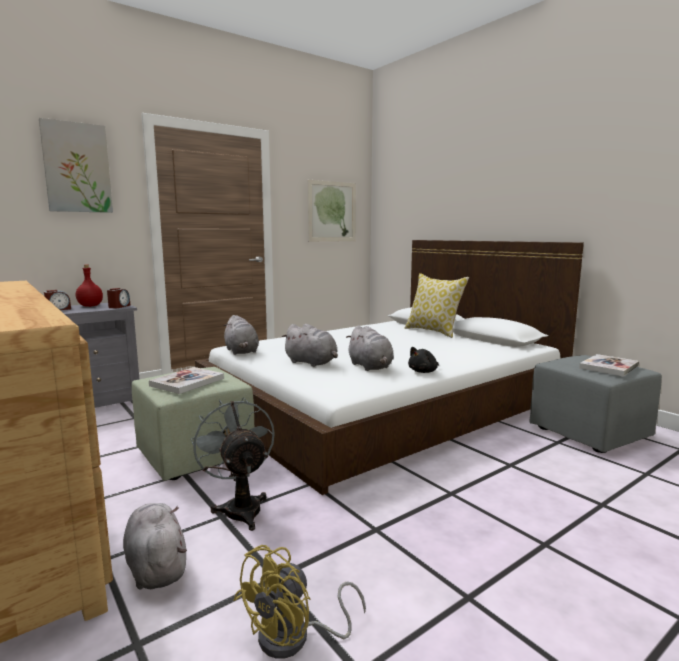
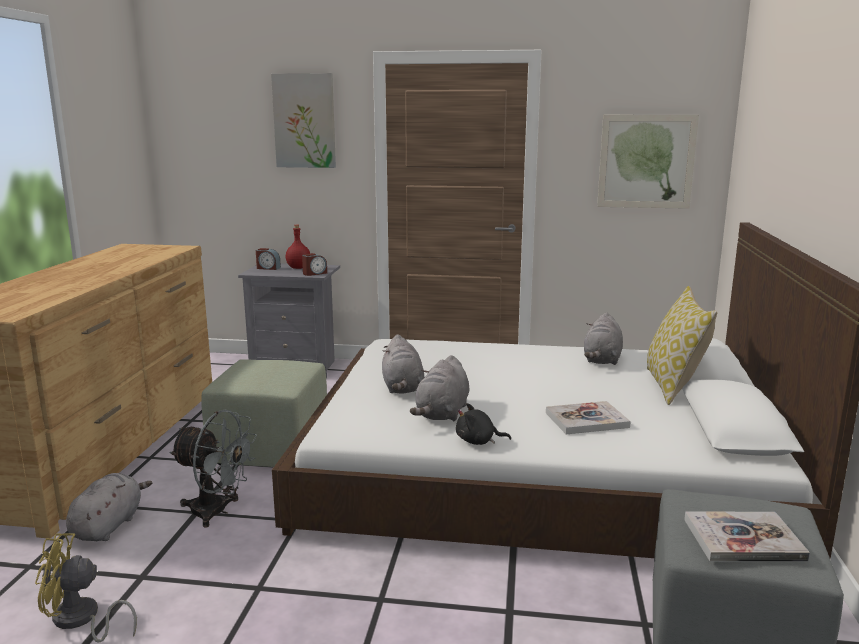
camera: 45 degrees right, 5 degrees up
book [149,367,224,394] -> book moved to [546,401,631,434]
grey fan [191,397,275,531] -> grey fan turned 90 degrees clockwise [169,410,257,528]
grey plush toy [223,315,259,355] -> grey plush toy moved to [584,312,623,365]

